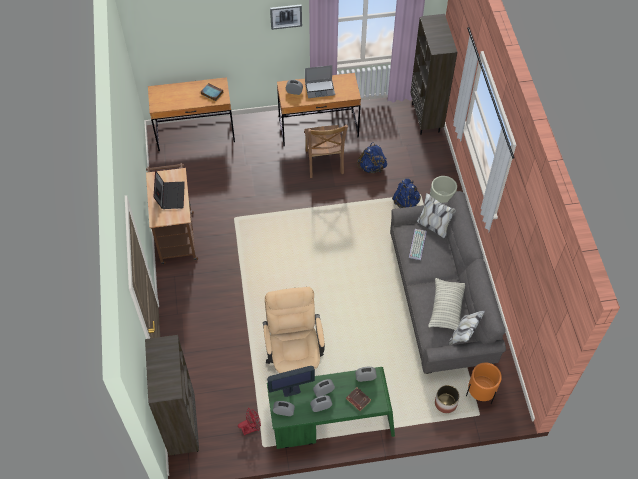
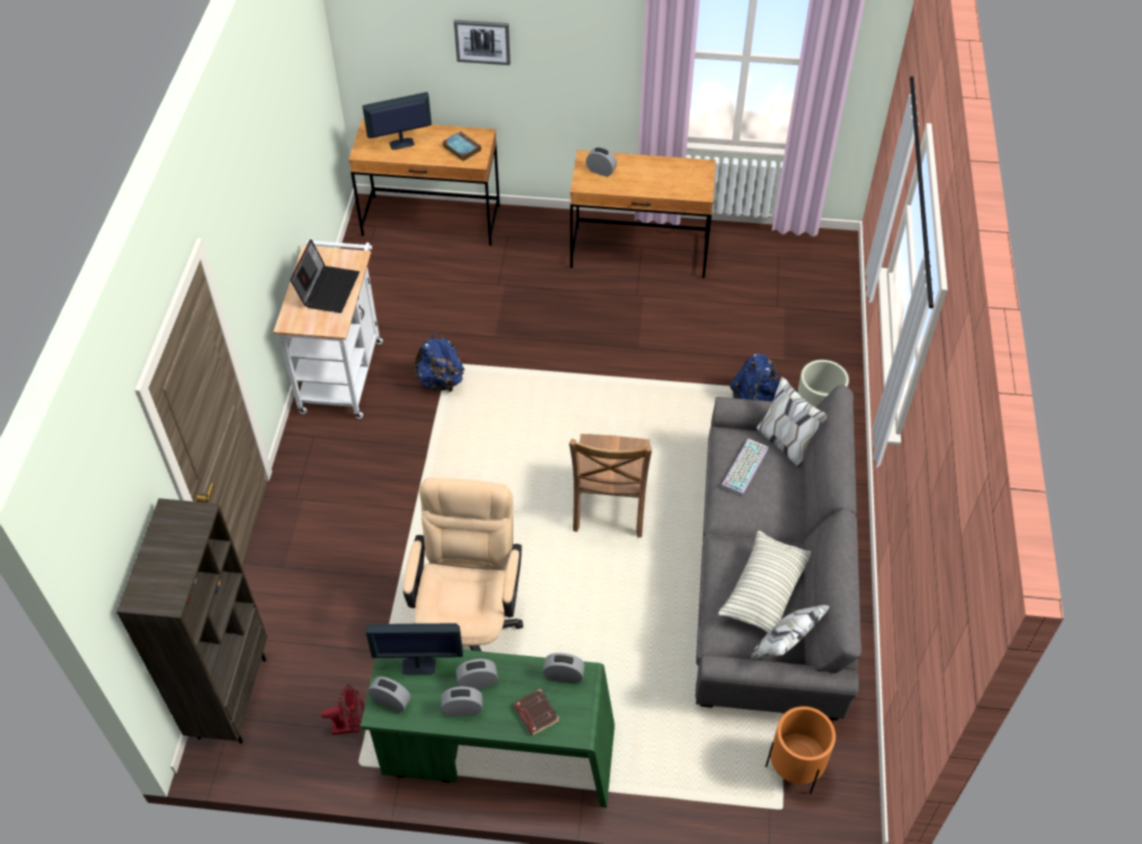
camera: 15 degrees right, 5 degrees down
brown cart [146,163,198,265] -> white cart [273,238,383,419]
picture [270,5,302,30] -> picture moved to [454,20,510,65]
brown chair [304,124,348,178] -> brown chair moved to [569,434,652,538]
laptop [305,65,335,98] -> none
blue backpack [357,142,387,173] -> blue backpack moved to [413,332,465,394]
brown bookcase [410,14,457,135] -> none
planter [435,385,460,413] -> none
none -> monitor [362,92,432,150]

